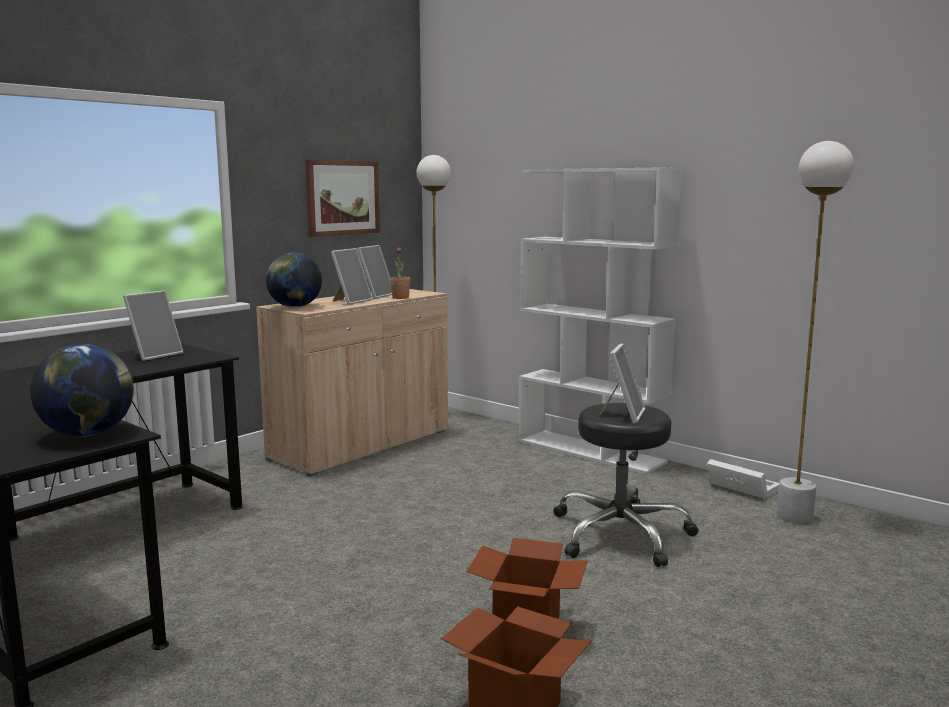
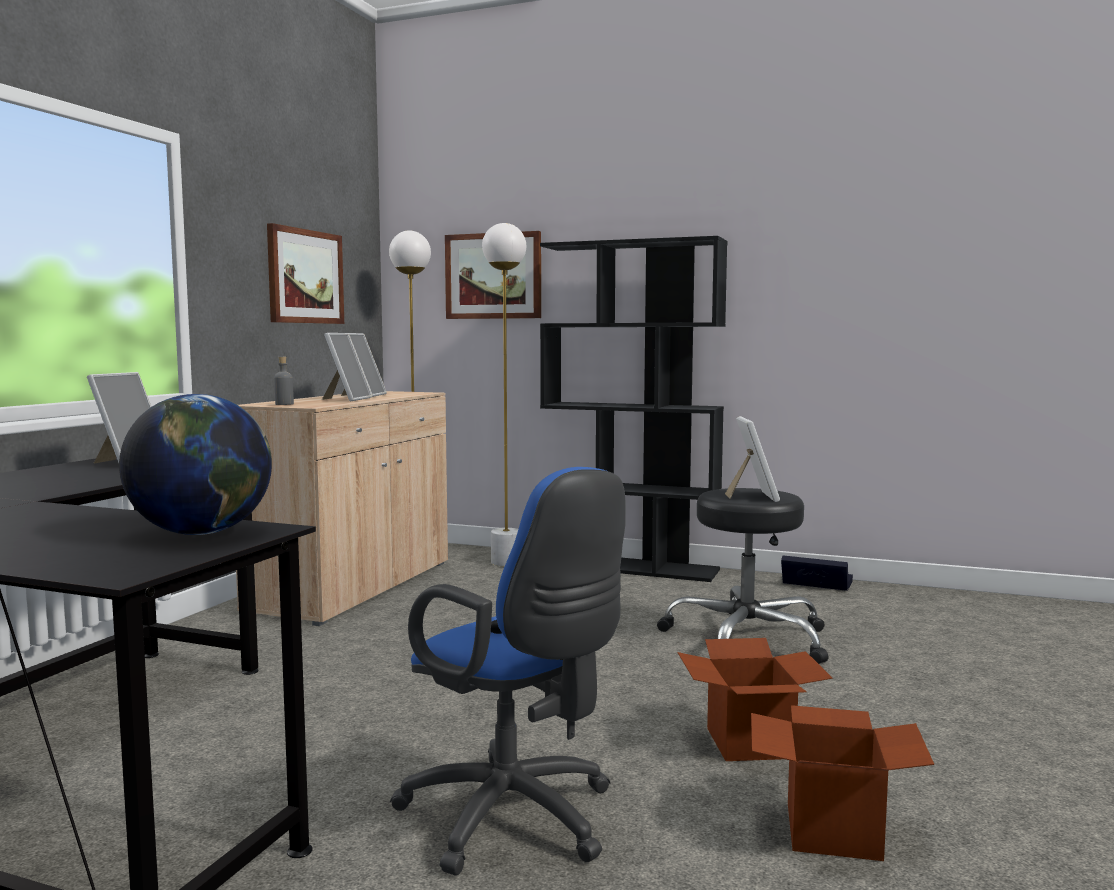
camera: 20 degrees left, 5 degrees down
globe [266,253,322,307] -> grey bottle [274,357,294,405]
potted plant [390,247,410,299] -> none
white bookcase [519,168,683,475] -> black bookcase [540,236,727,582]
white storage box [707,459,779,499] -> black storage box [781,555,853,591]
white floor lamp [777,141,854,524] -> white floor lamp moved to [482,223,526,567]
none -> blue office chair [390,467,626,876]
none -> picture [445,231,541,319]

